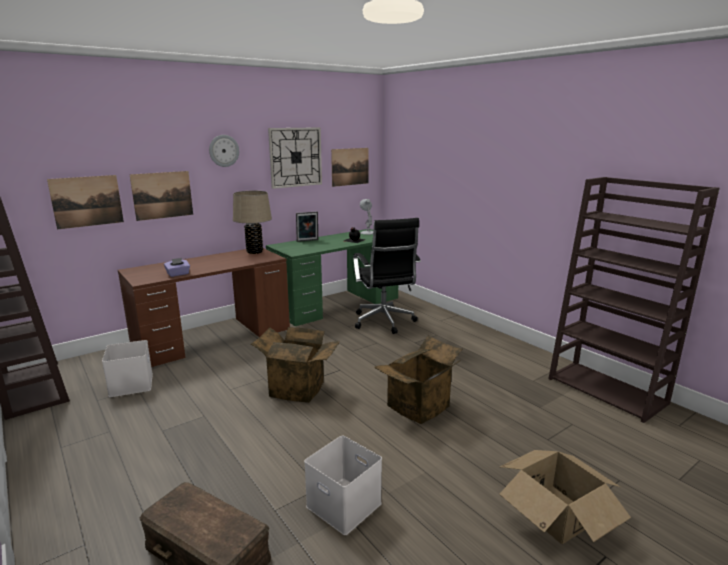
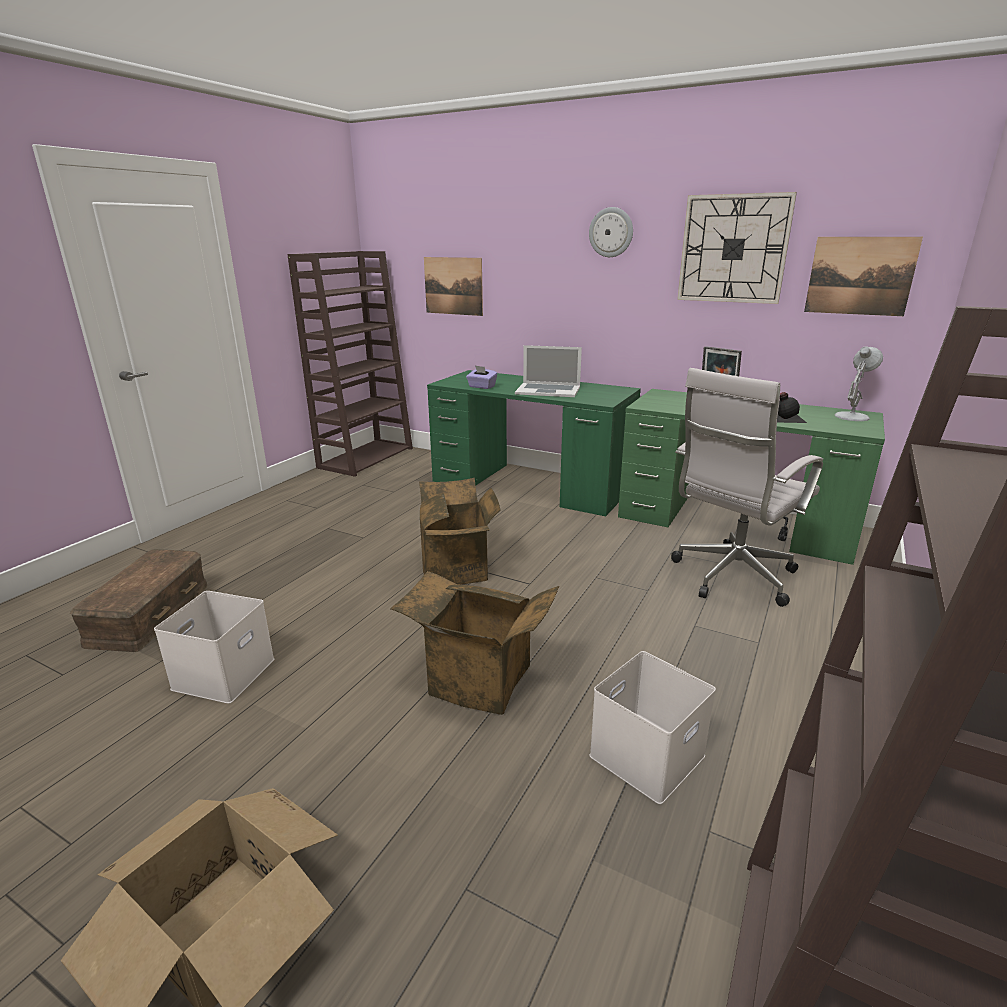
camera: 65 degrees right, 5 degrees up
white storage box [102,340,153,397] -> white storage box moved to [589,651,716,804]
brown desk [118,248,290,367] -> green desk [427,370,641,516]
picture [130,171,193,221] -> none
beige table lamp [233,191,272,254] -> none
black office chair [353,218,421,334] -> white office chair [671,368,823,607]
none -> laptop [515,345,582,397]

